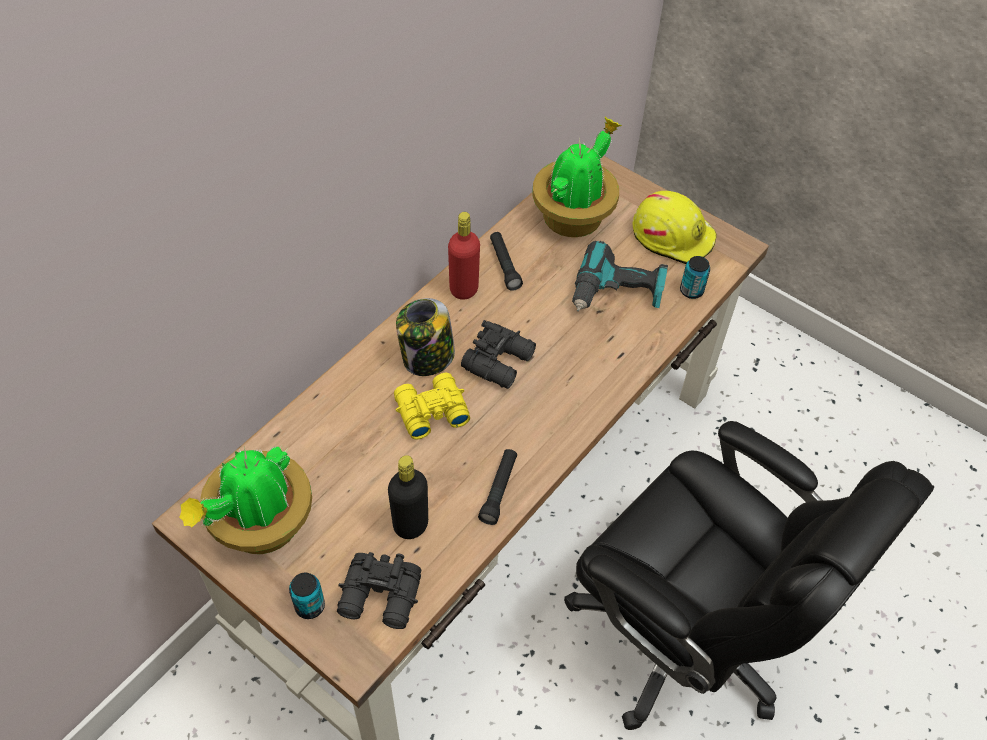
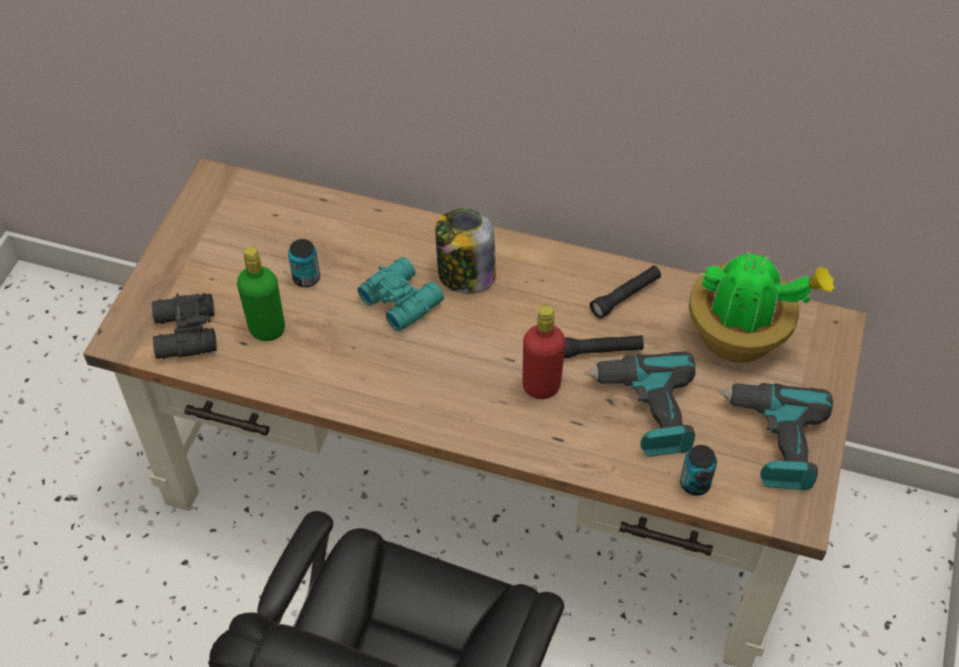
camera: 70 degrees right, 0 degrees up
potted plant [179,446,312,554] -> none
can [289,572,325,619] -> can moved to [288,239,320,287]
black bottle [388,455,428,539] -> green bottle [237,246,285,341]
yellow binoculars [394,372,470,439] -> turquoise binoculars [357,257,444,331]
red bottle [448,212,480,300] -> red bottle moved to [522,305,566,399]
black binoculars [461,320,536,389] -> none
black flashlight [478,449,517,525] -> black flashlight moved to [564,335,644,358]
yellow hard hat [633,191,717,264] -> power drill [718,383,833,490]

